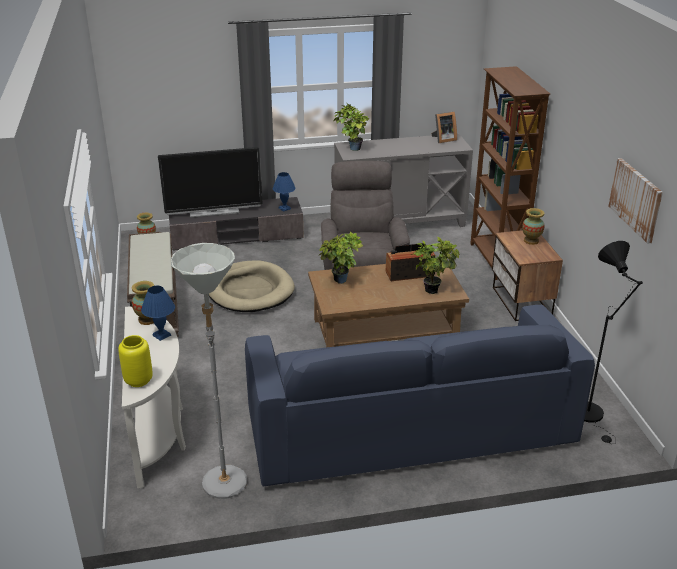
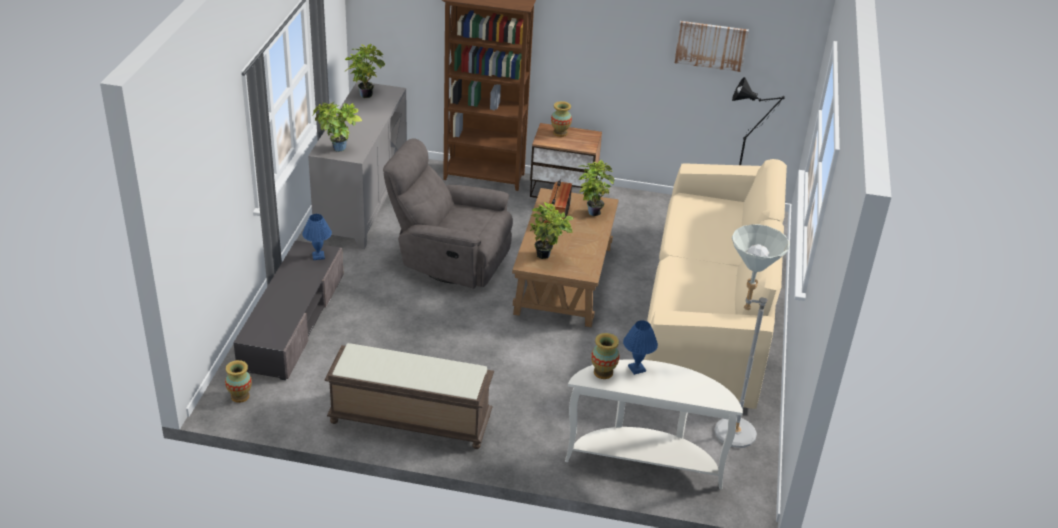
camera: 70 degrees left, 5 degrees up
yellow vase [118,335,153,387] -> none
television [158,147,262,218] -> none
beige dog bed [209,260,295,312] -> none
blue sofa [245,305,595,486] -> beige sofa [643,159,787,409]
picture frame [431,112,457,143] -> potted plant [344,44,385,98]

